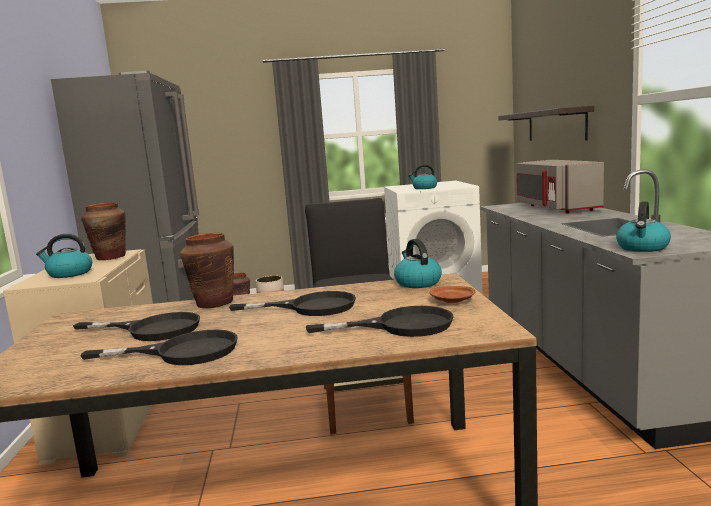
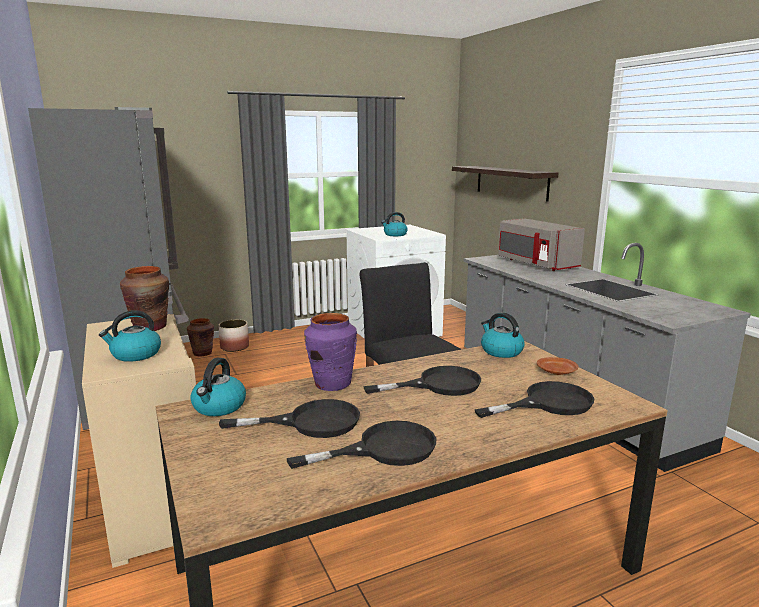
camera: 20 degrees left, 5 degrees up
brown vase [180,233,234,308] -> purple vase [304,313,357,391]
kettle [616,201,671,252] -> kettle moved to [190,358,246,416]

